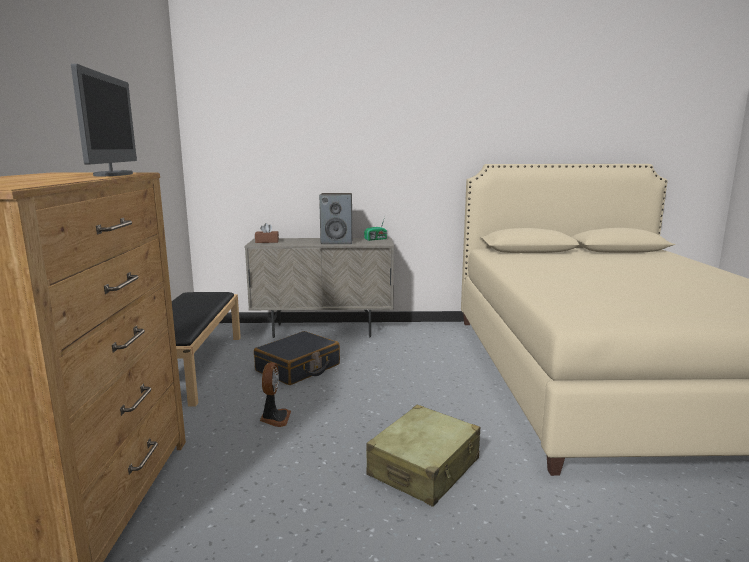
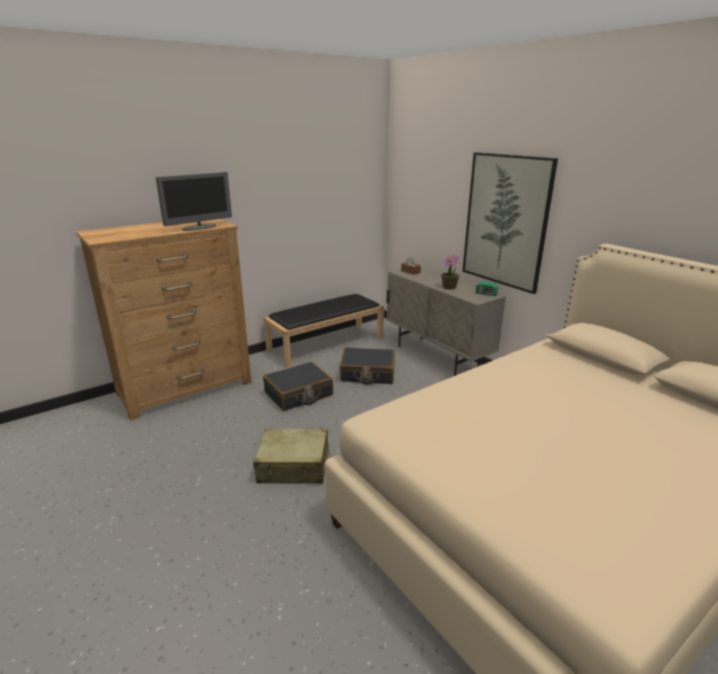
camera: 55 degrees right, 10 degrees up
fan [260,362,291,427] -> black suitcase [263,362,333,411]
speaker [319,193,352,244] -> potted plant [441,254,460,290]
none -> picture [462,152,558,294]

